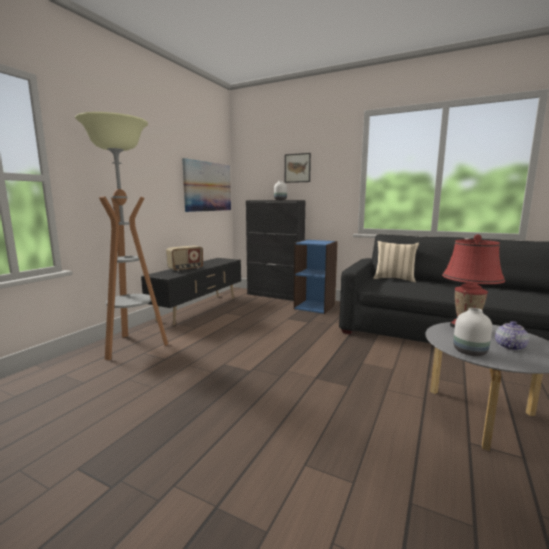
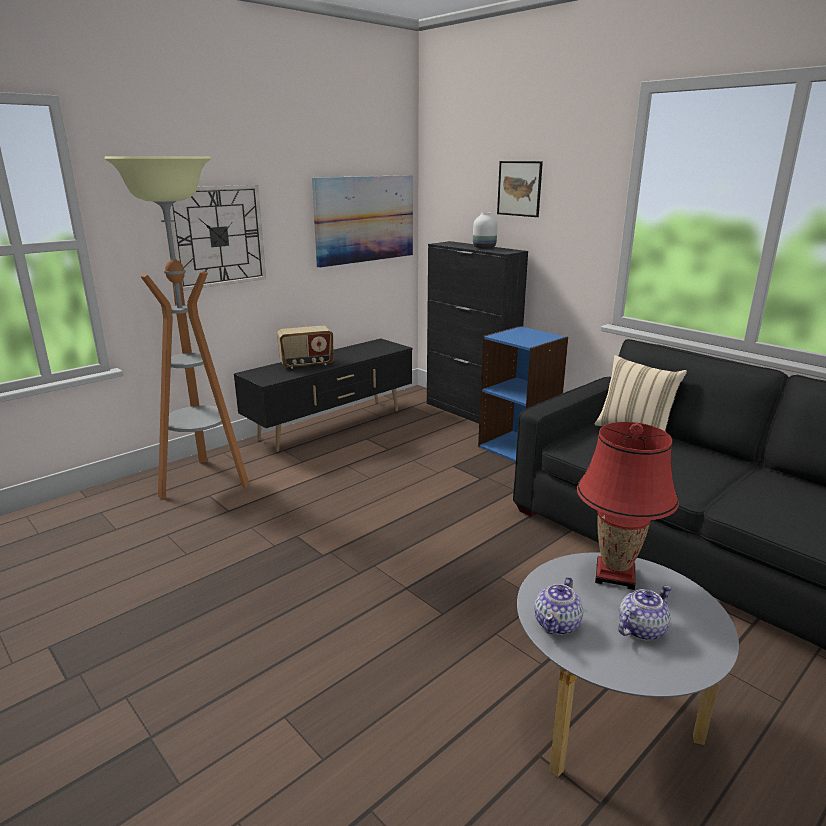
camera: 20 degrees right, 10 degrees up
white vase [453,308,492,356] -> teapot [534,577,584,635]
none -> wall clock [170,185,266,291]

